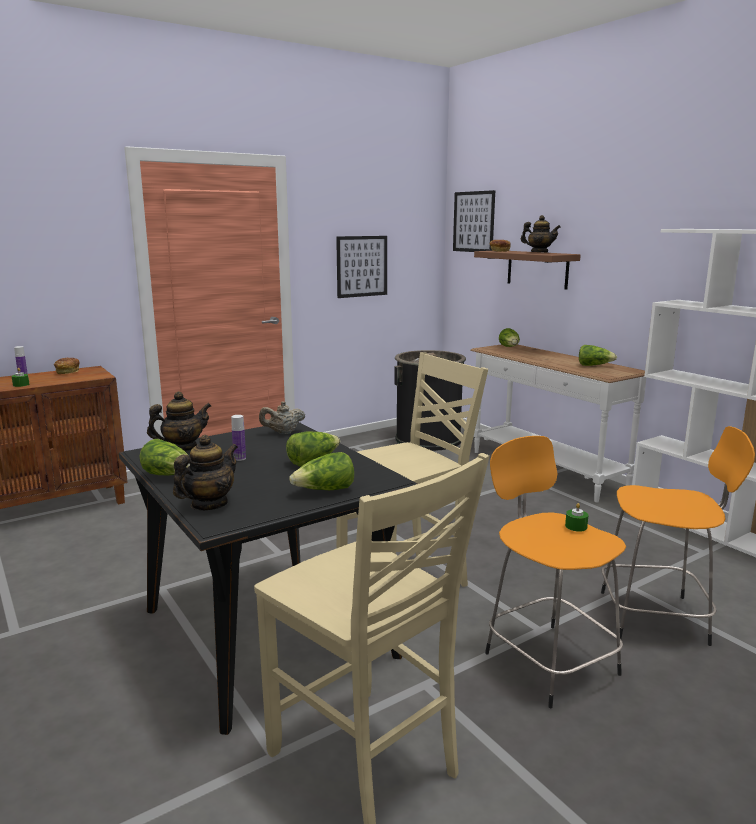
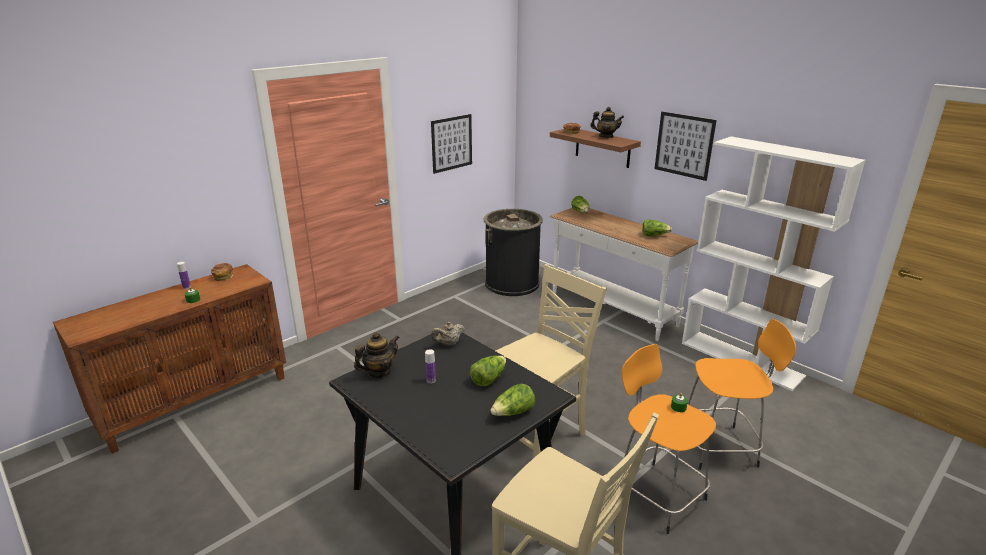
camera: 10 degrees left, 10 degrees up
lettuce [139,439,190,475] -> none
teapot [173,435,238,510] -> none
picture [453,190,495,252] -> picture moved to [654,112,716,181]

